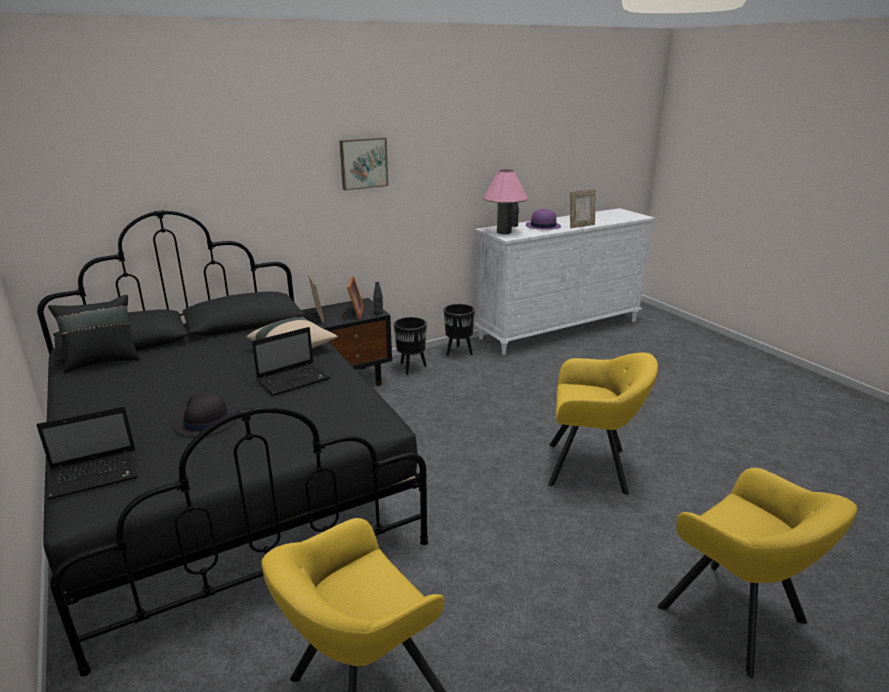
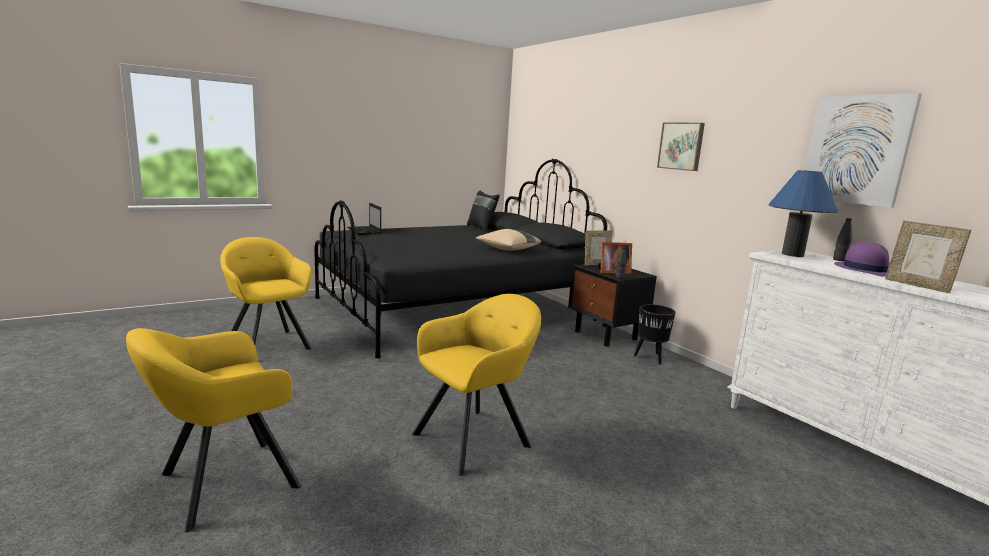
camera: 85 degrees right, 10 degrees down
black hat [173,392,237,437] -> none
laptop [252,327,331,396] -> none
black planter [444,304,475,356] -> none
pink table lamp [483,169,528,234] -> blue table lamp [768,170,838,257]
yellow armchair [548,352,658,495] -> yellow armchair turned 135 degrees counterclockwise [412,294,541,476]
none -> picture [805,93,922,208]

